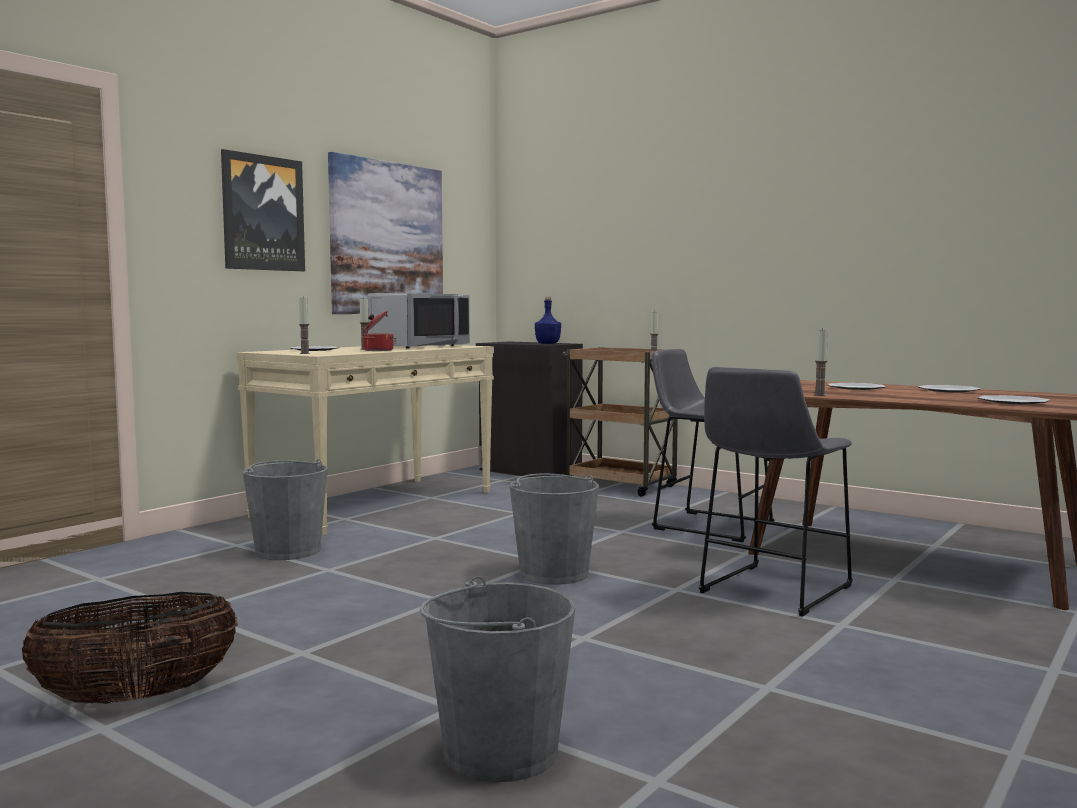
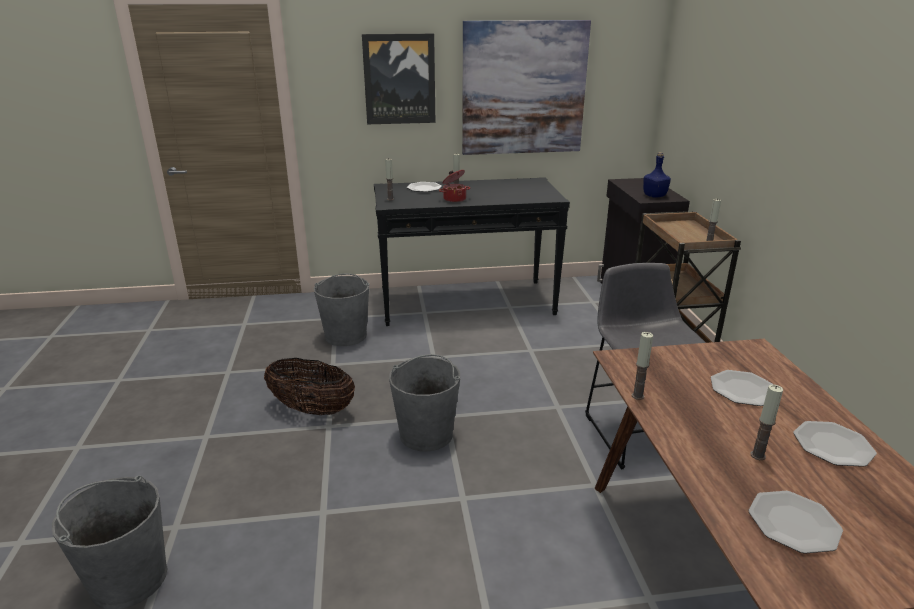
camera: 45 degrees right, 20 degrees up
basket [22,592,238,704] -> basket moved to [264,358,355,415]
beige console table [236,345,494,535] -> black console table [374,177,570,326]
grey microwave [368,293,470,349] -> none
grey stool [699,367,853,617] -> none
none -> candle [750,384,783,460]

